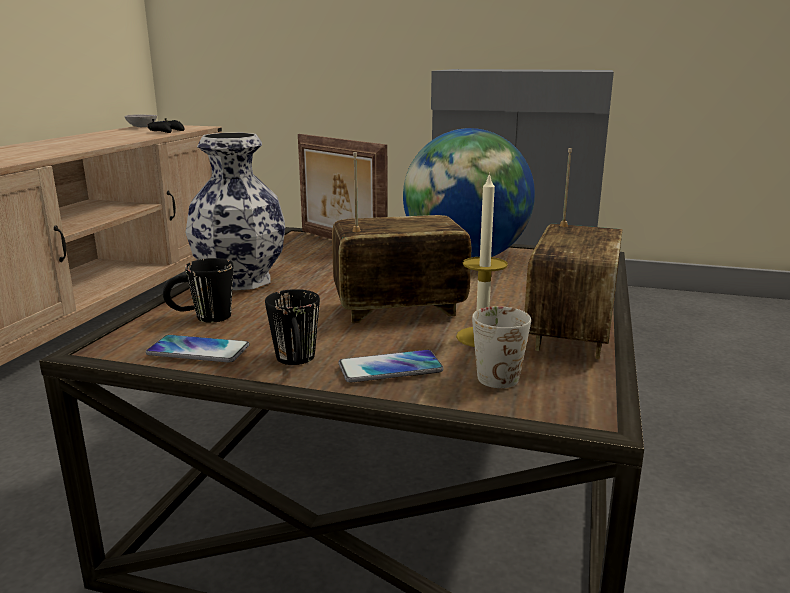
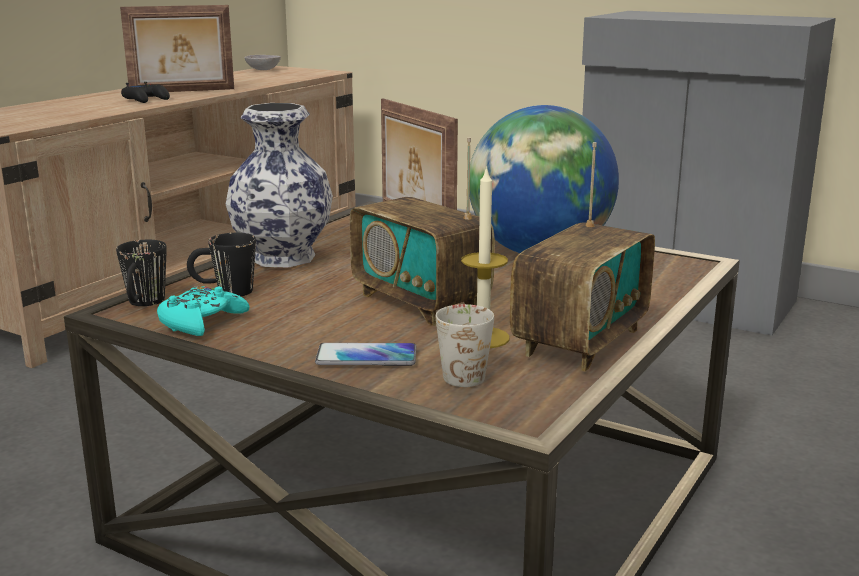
camera: 15 degrees right, 0 degrees up
phone [146,335,249,363] -> turquoise game controller [157,286,249,336]
black game controller [148,118,185,133] -> black game controller moved to [121,82,170,103]
black mug [265,289,320,365] -> black mug moved to [116,240,167,306]
radio [332,152,472,323] -> radio turned 135 degrees counterclockwise [350,137,495,326]
none -> picture frame [120,5,234,92]

